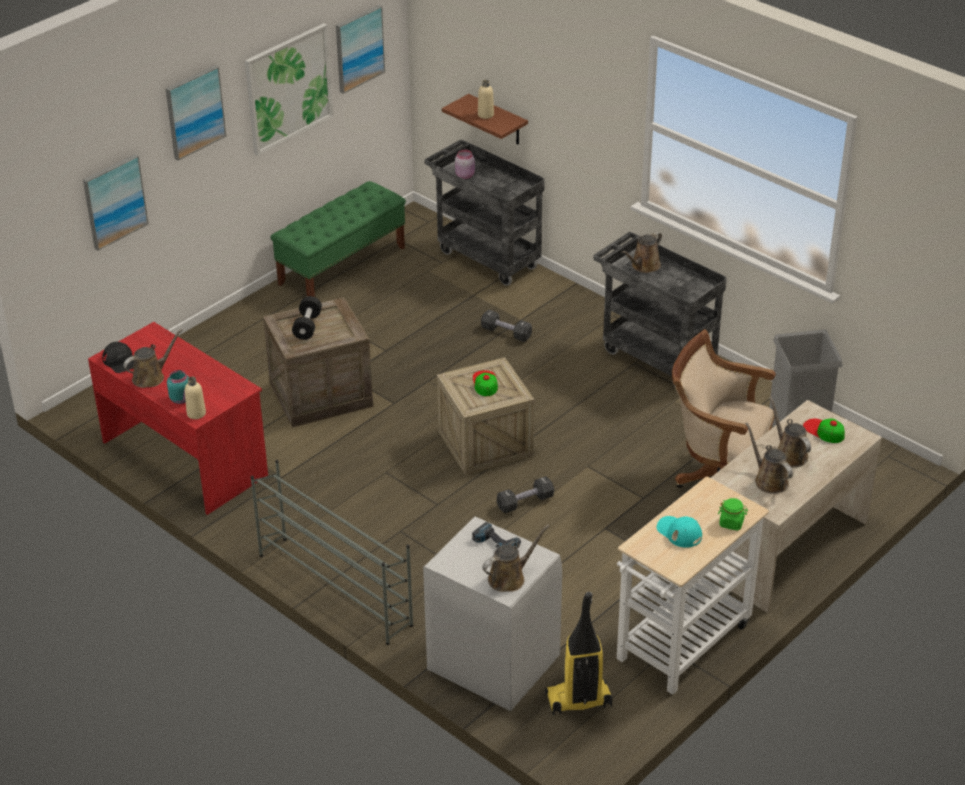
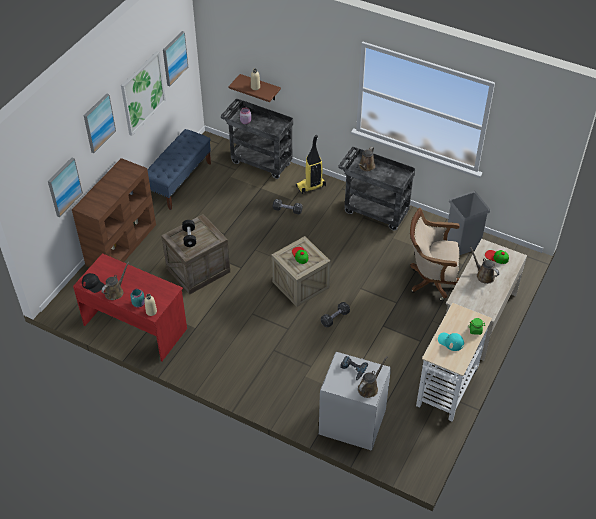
camera: 15 degrees left, 10 degrees up
grey shoe rack [251,460,413,645] -> none
green bench [271,181,406,297] -> blue bench [148,129,211,210]
vacuum cleaner [545,592,612,715] -> vacuum cleaner moved to [296,135,326,194]
brown watering can [746,423,793,494] -> none
none -> brown bookcase [72,158,156,268]

